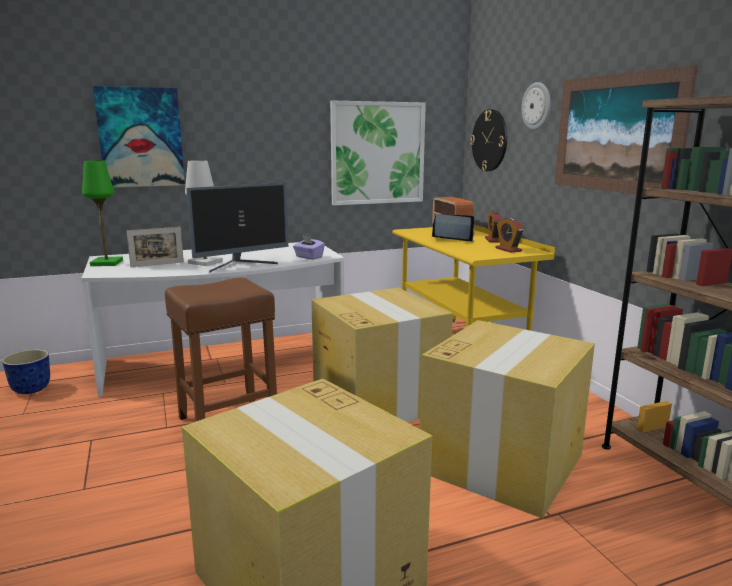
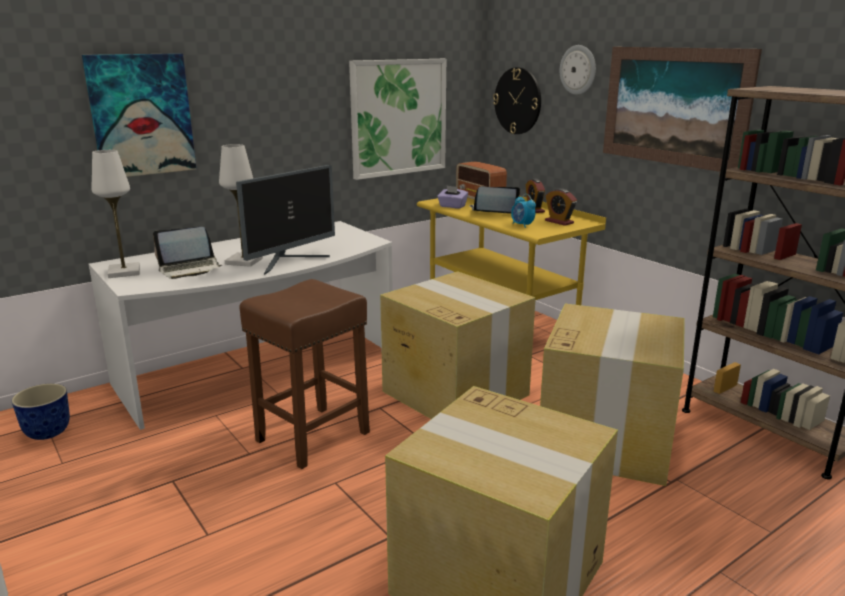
camera: 15 degrees left, 5 degrees up
green table lamp [82,160,123,266] -> white table lamp [92,150,140,278]
picture frame [126,227,184,267] -> laptop [153,227,222,279]
purple tissue box [293,235,325,260] -> purple tissue box moved to [437,185,468,209]
none -> alarm clock [511,194,536,228]

